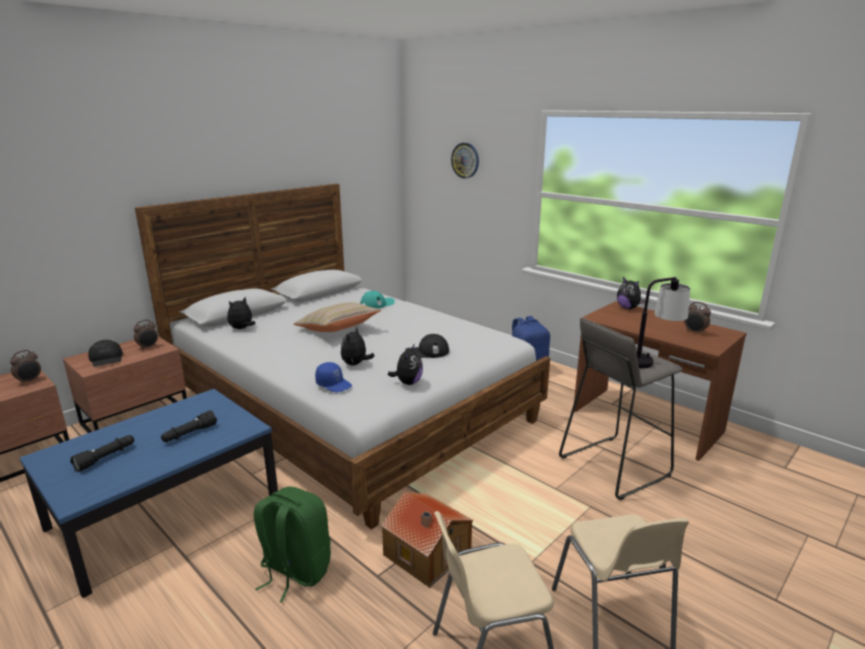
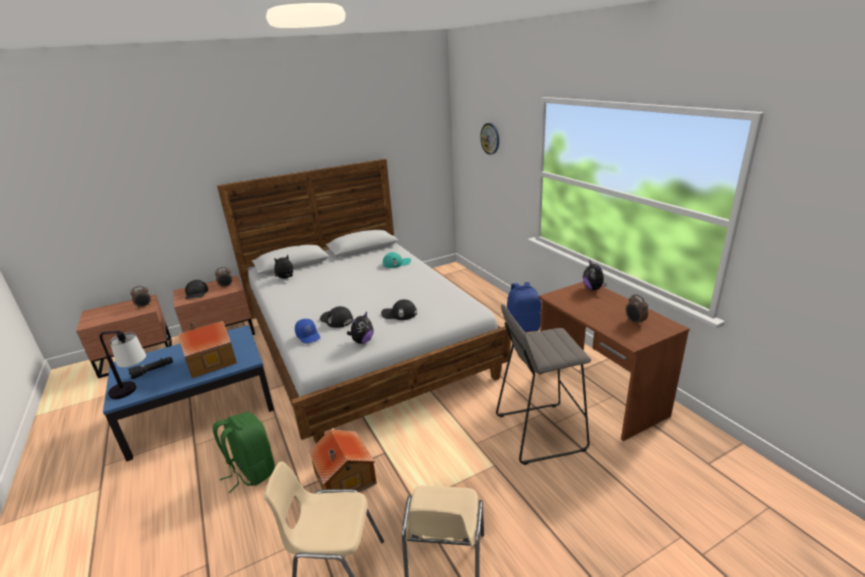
camera: 20 degrees right, 5 degrees up
black flashlight [161,411,217,442] -> toy house [178,321,237,378]
beige pillow [293,302,381,332] -> none
plush toy [341,326,374,366] -> black cap [320,306,353,328]
table lamp [637,277,690,368] -> table lamp moved to [99,331,146,399]

